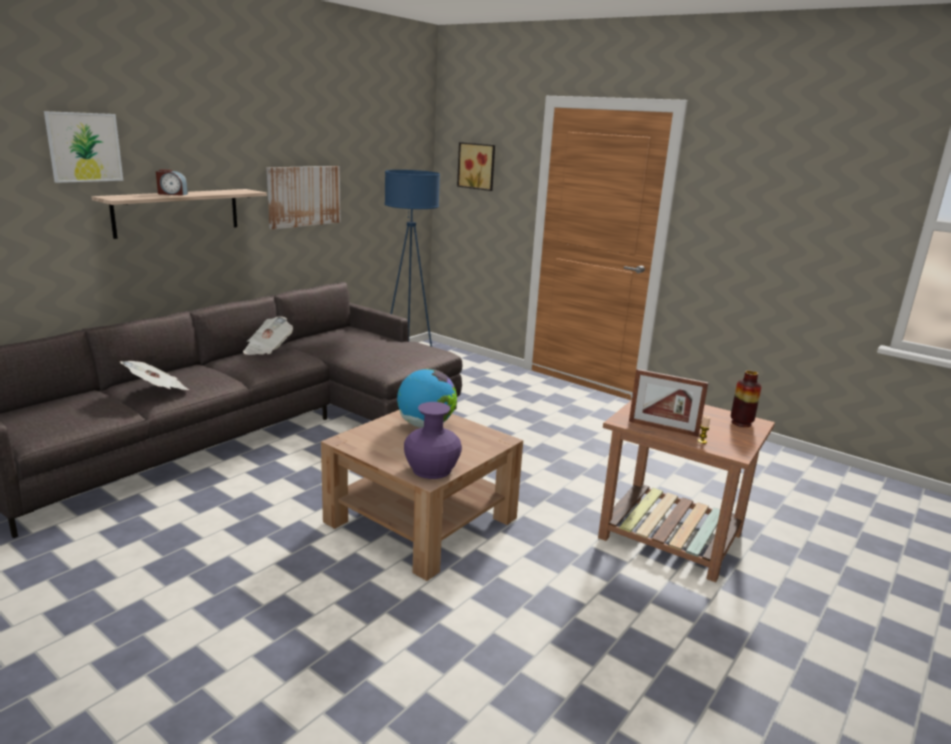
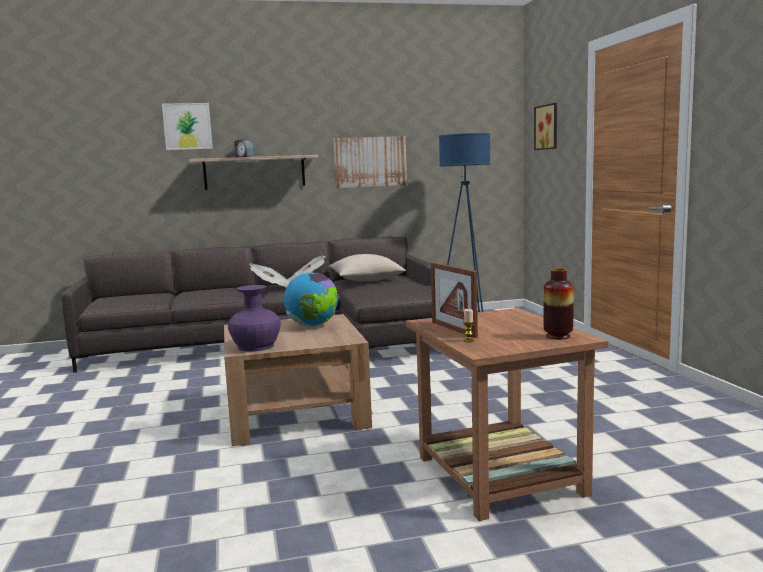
camera: 40 degrees right, 10 degrees down
newspaper [120,361,189,390] -> newspaper moved to [249,263,290,287]
none -> beige pillow [329,254,406,281]

